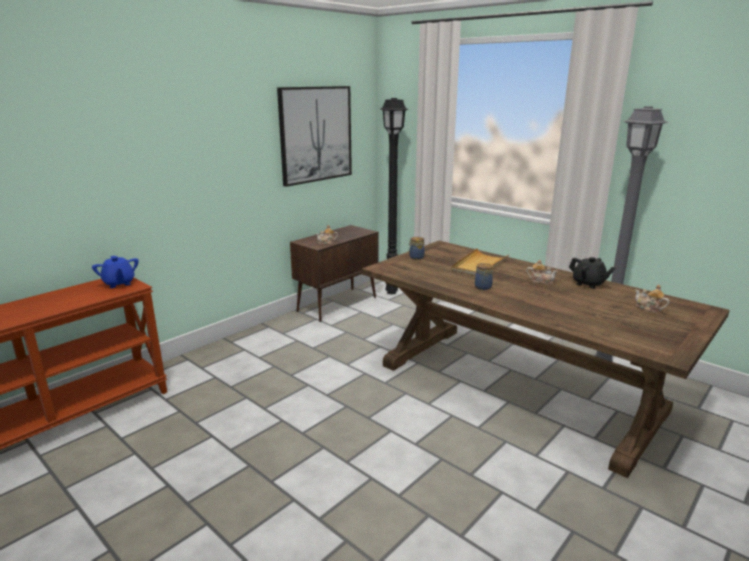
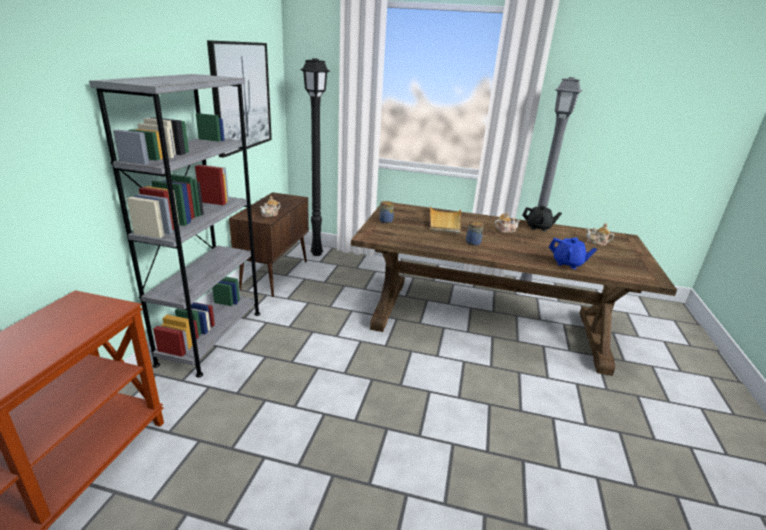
camera: 30 degrees left, 5 degrees up
blue teapot [92,256,139,288] -> blue teapot moved to [549,237,597,269]
none -> grey bookcase [89,74,260,378]

